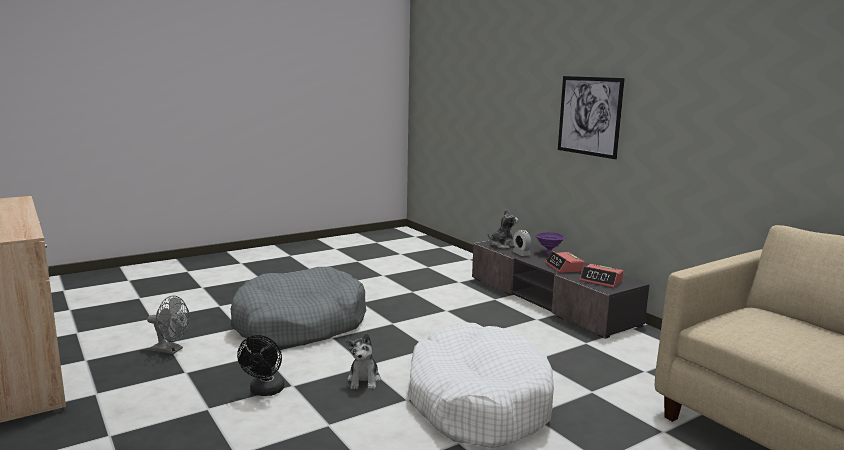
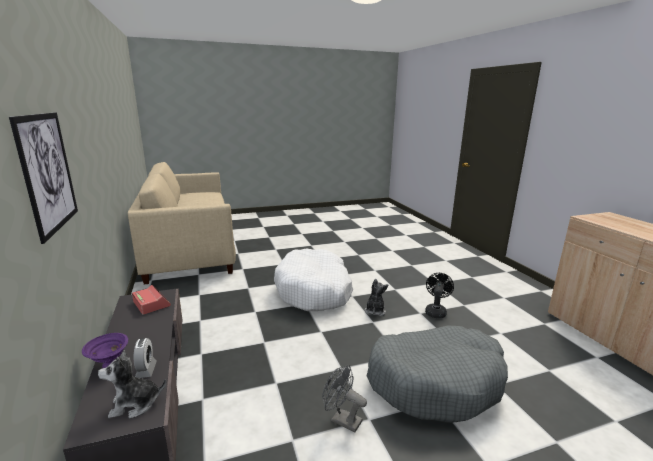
camera: 165 degrees left, 5 degrees up
grey fan [147,296,190,354] -> grey fan moved to [322,365,367,432]
alarm clock [545,251,584,273] -> none

